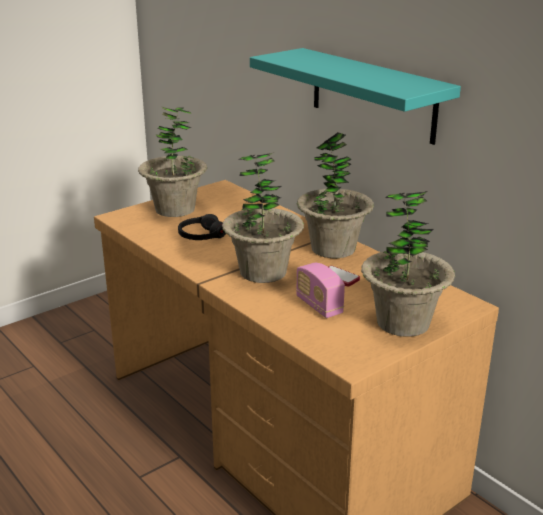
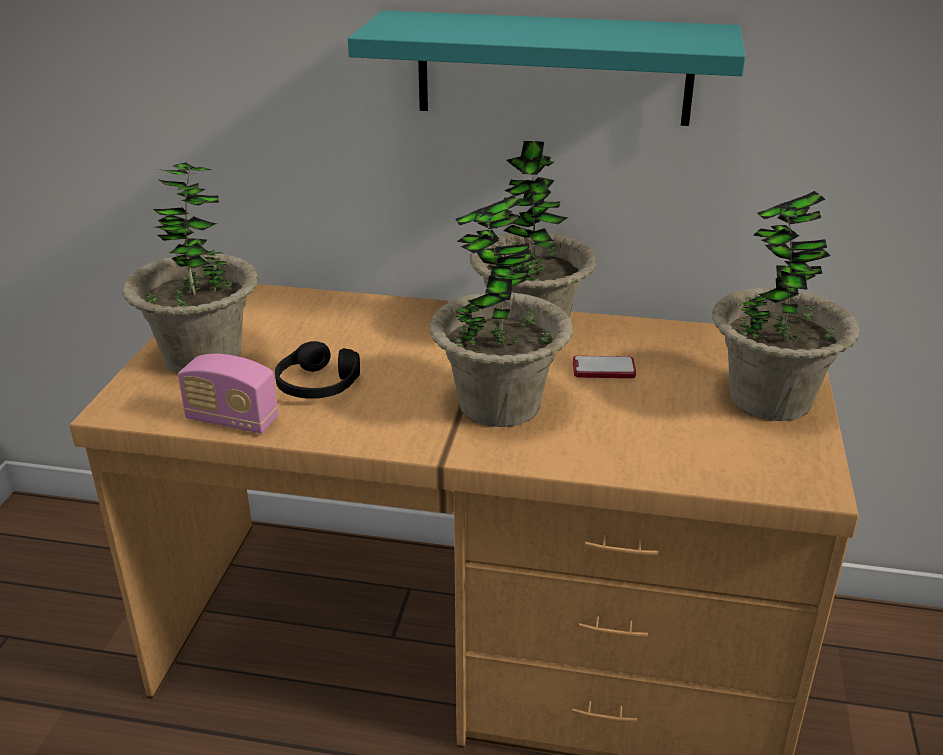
camera: 40 degrees left, 5 degrees up
radio [296,263,345,318] -> radio moved to [178,354,278,434]

